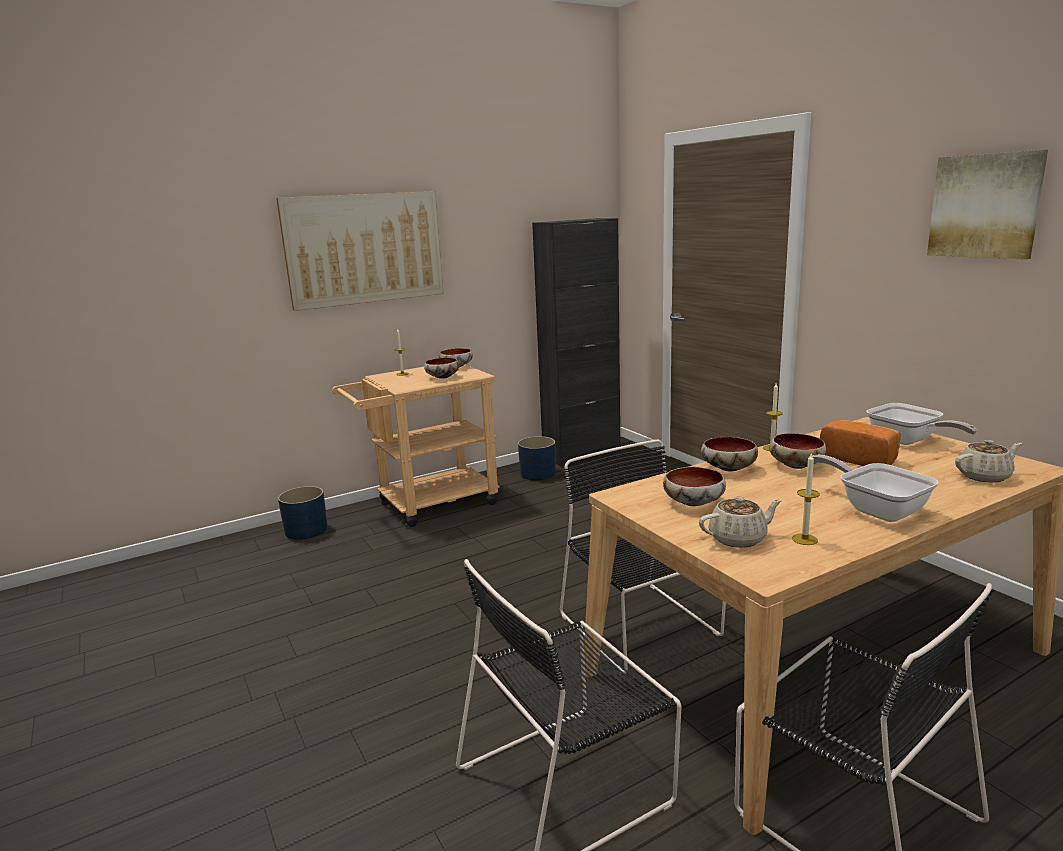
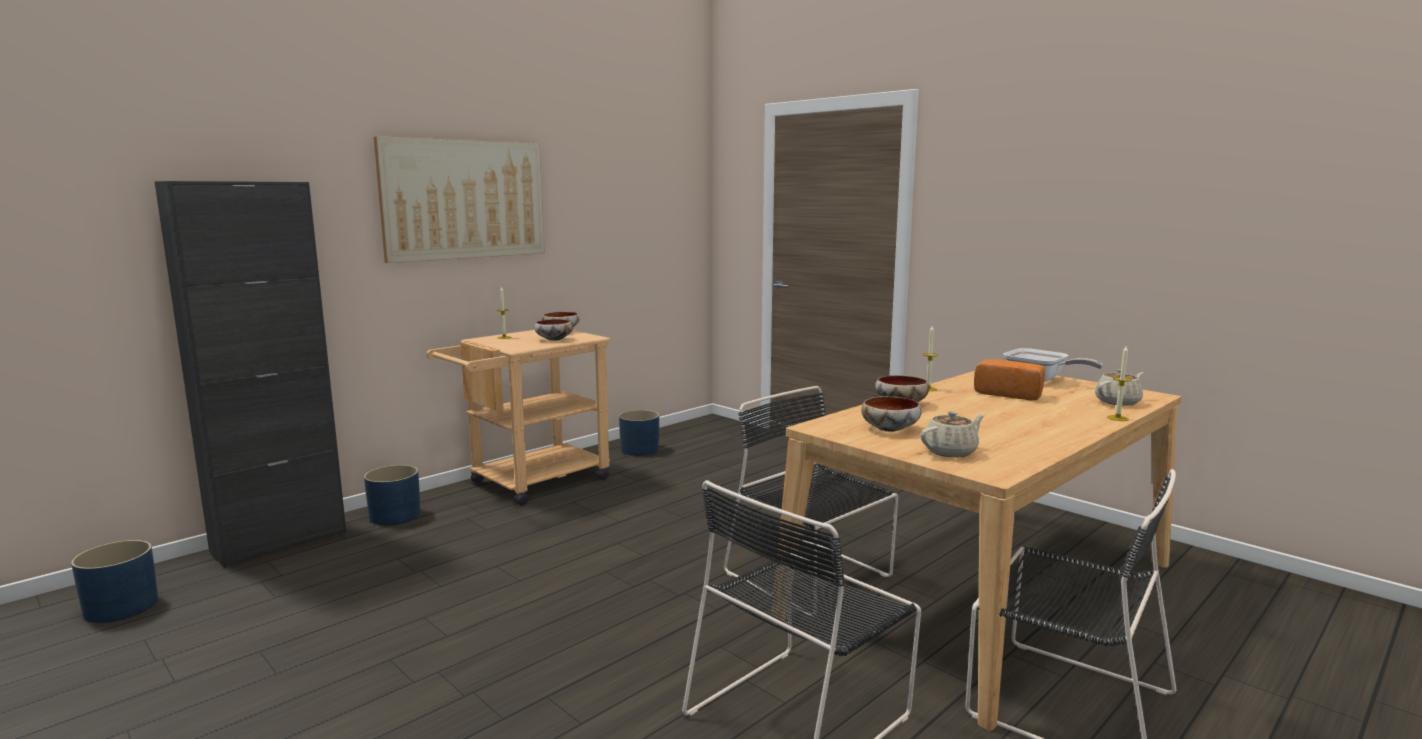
camera: 15 degrees left, 5 degrees down
black cabinet [532,218,620,467] -> black cabinet moved to [155,181,346,568]
bowl [769,433,826,469] -> none
candle [792,453,820,545] -> candle moved to [1107,346,1132,421]
frying pan [812,455,938,522] -> none
picture [927,150,1048,260] -> none
none -> blue planter [71,540,158,623]

